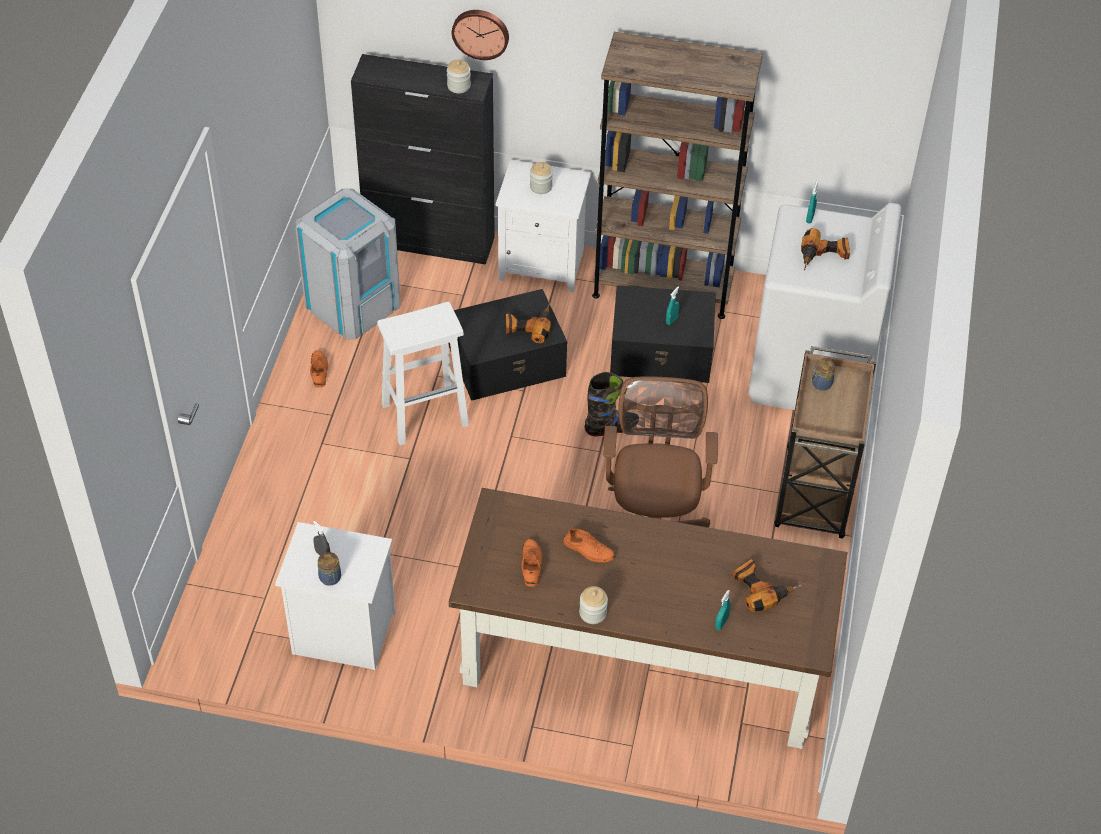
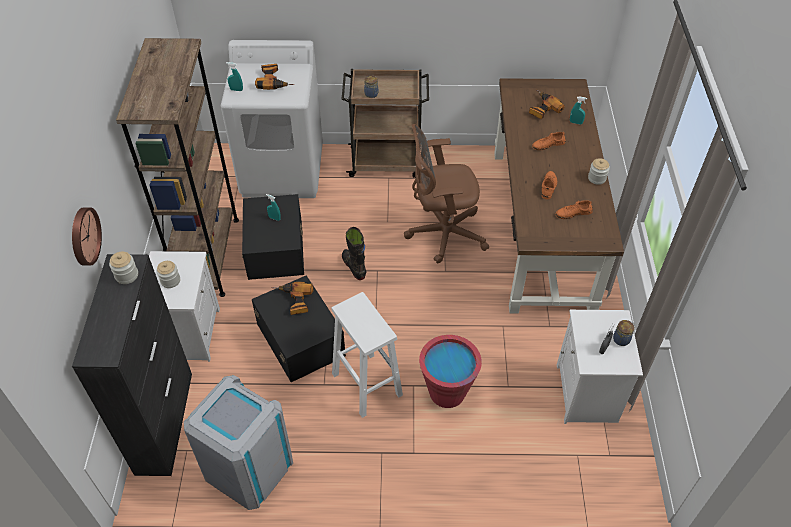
camera: 100 degrees left, 0 degrees up
orange shoe [310,350,328,387] -> orange shoe moved to [532,132,566,150]
none -> red bucket [419,335,482,408]

